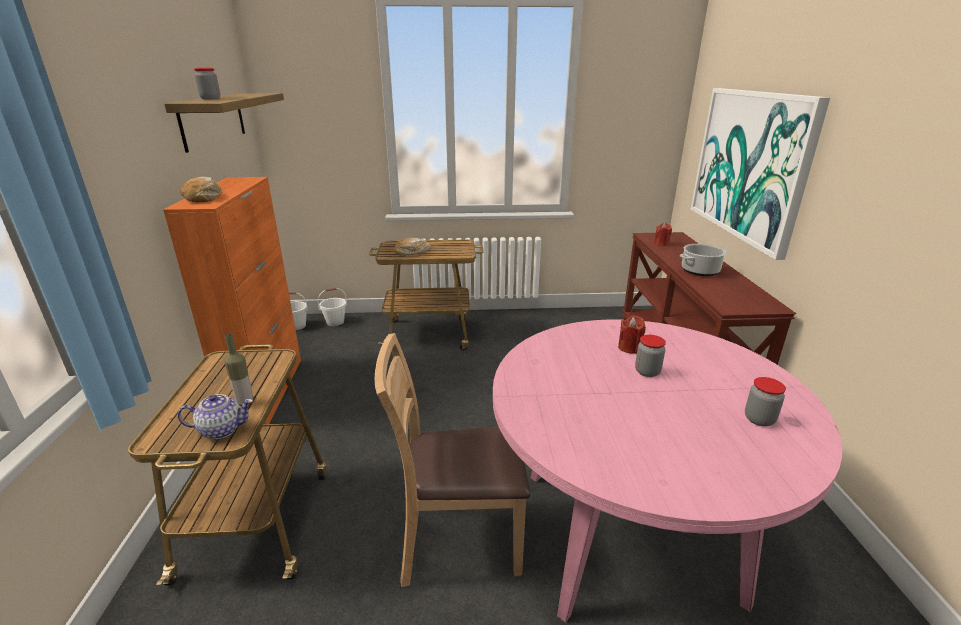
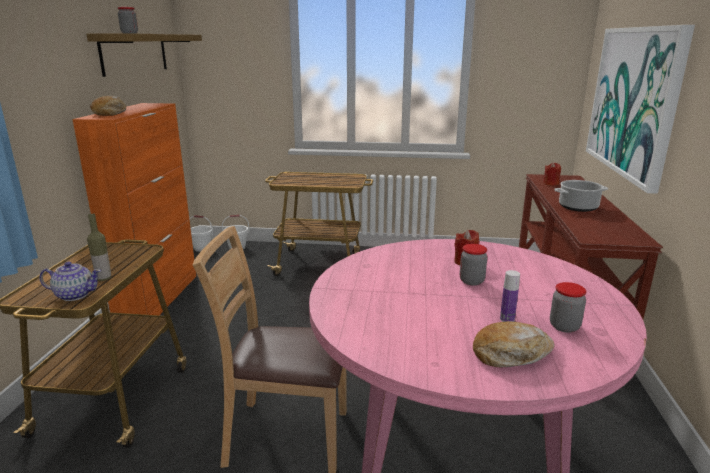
camera: 10 degrees right, 5 degrees down
bread [395,238,431,256] -> bread moved to [473,321,554,367]
none -> bottle [500,270,520,322]

